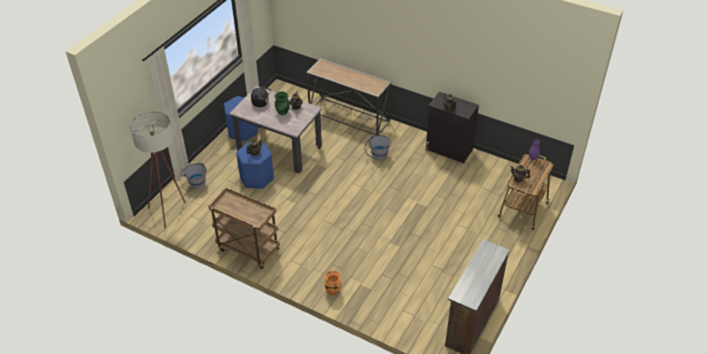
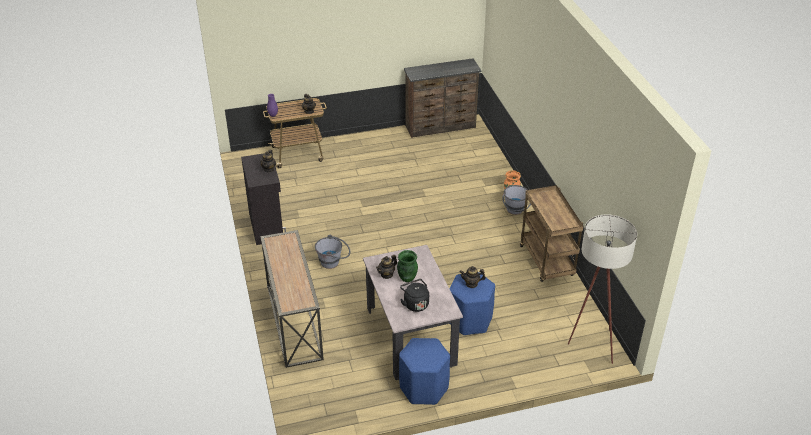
camera: 135 degrees left, 5 degrees down
grey bucket [180,163,207,189] -> grey bucket moved to [502,185,531,215]

